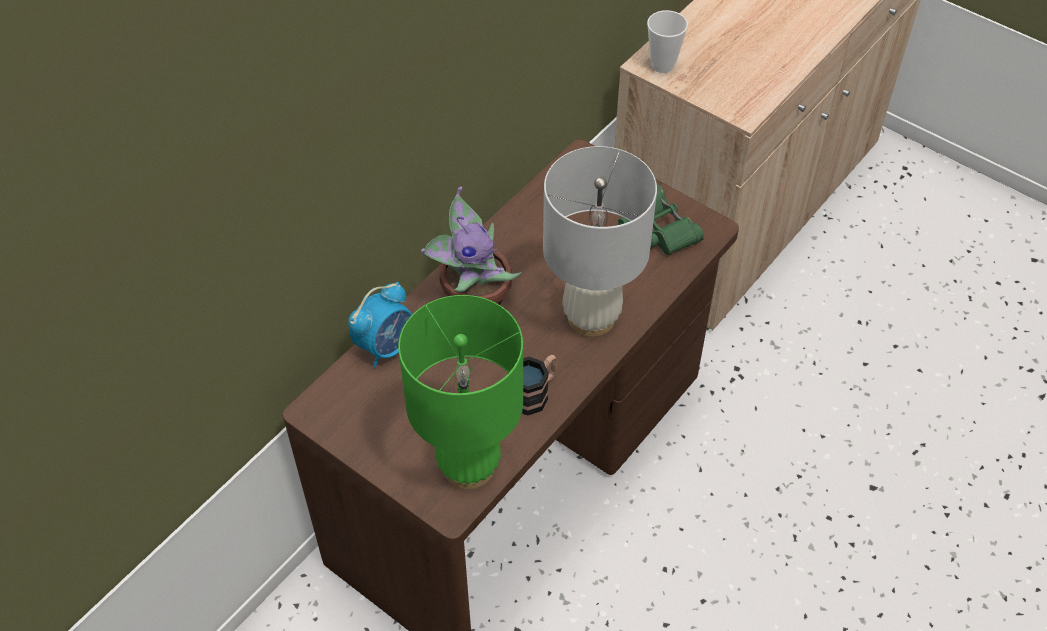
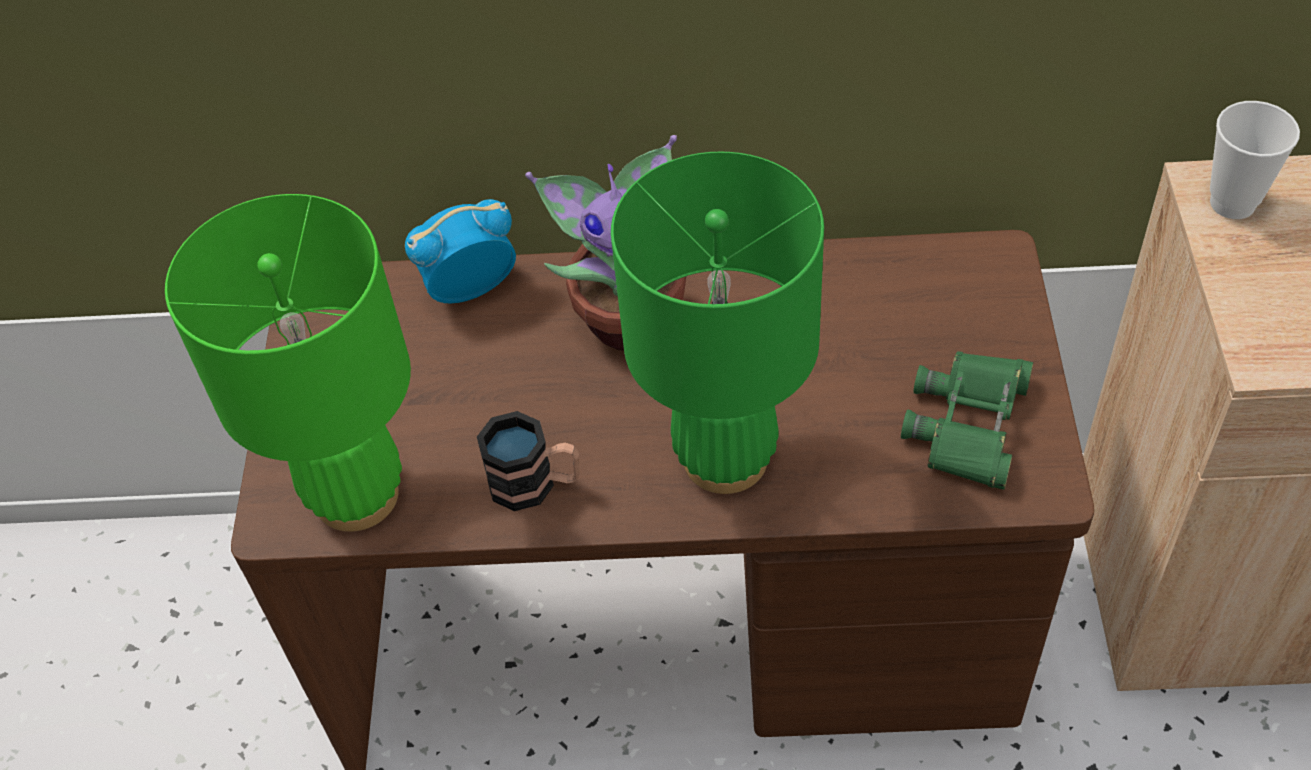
camera: 55 degrees right, 0 degrees up
alarm clock [348,282,412,368] -> alarm clock turned 150 degrees clockwise [405,199,516,303]
white table lamp [543,146,657,337] -> green table lamp [611,152,824,494]

